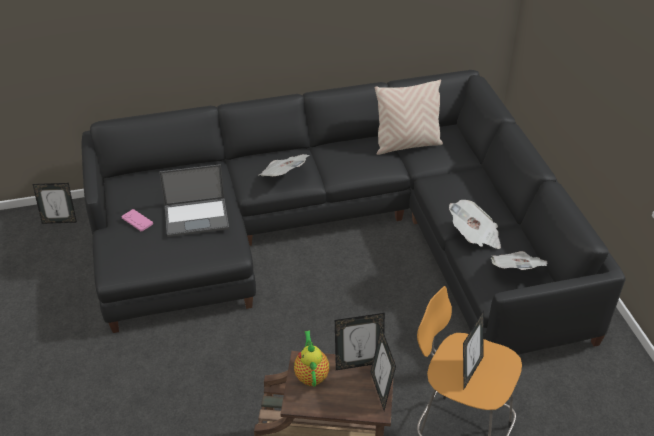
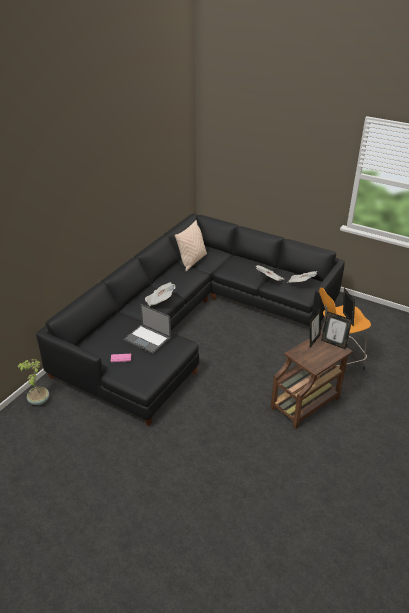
camera: 45 degrees left, 5 degrees down
picture frame [33,183,77,224] -> potted plant [18,359,49,405]
laptop [159,164,229,237] -> laptop turned 90 degrees clockwise [124,304,171,354]
teapot [294,331,329,387] -> none

